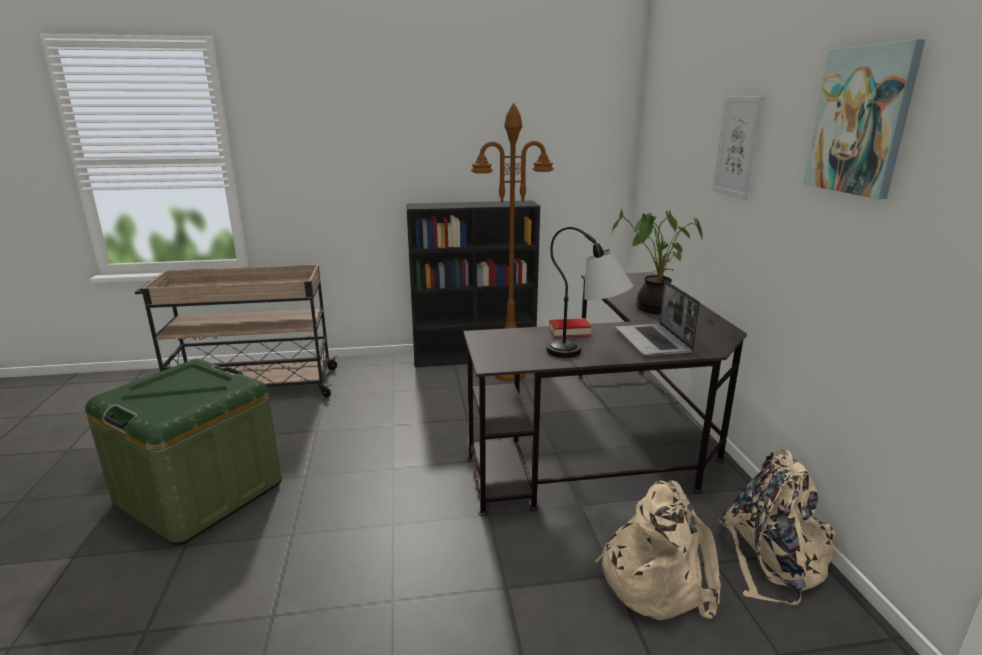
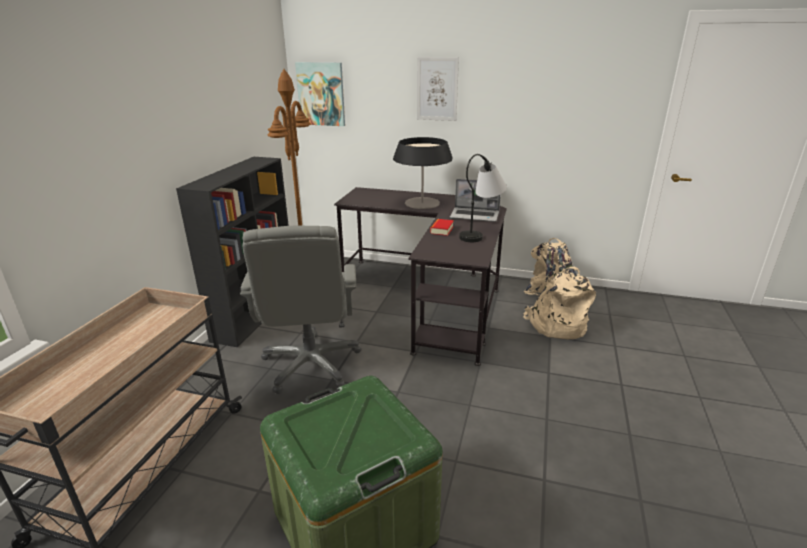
camera: 65 degrees left, 5 degrees up
potted plant [612,209,703,314] -> table lamp [393,137,452,209]
picture [803,39,925,199] -> picture moved to [295,62,345,126]
none -> grey office chair [240,226,361,394]

